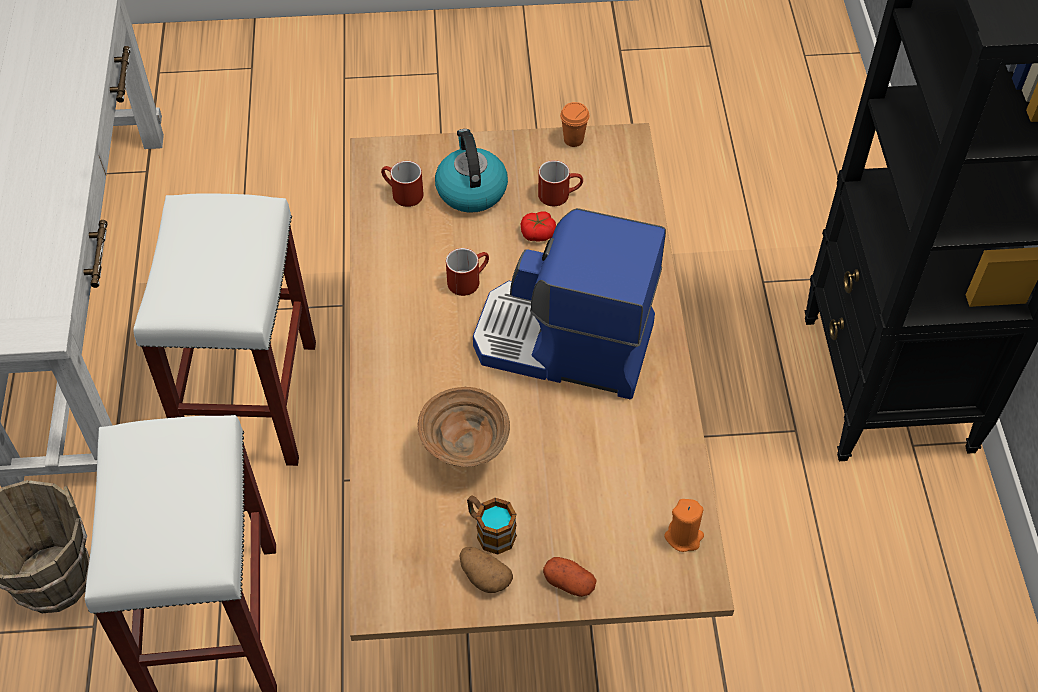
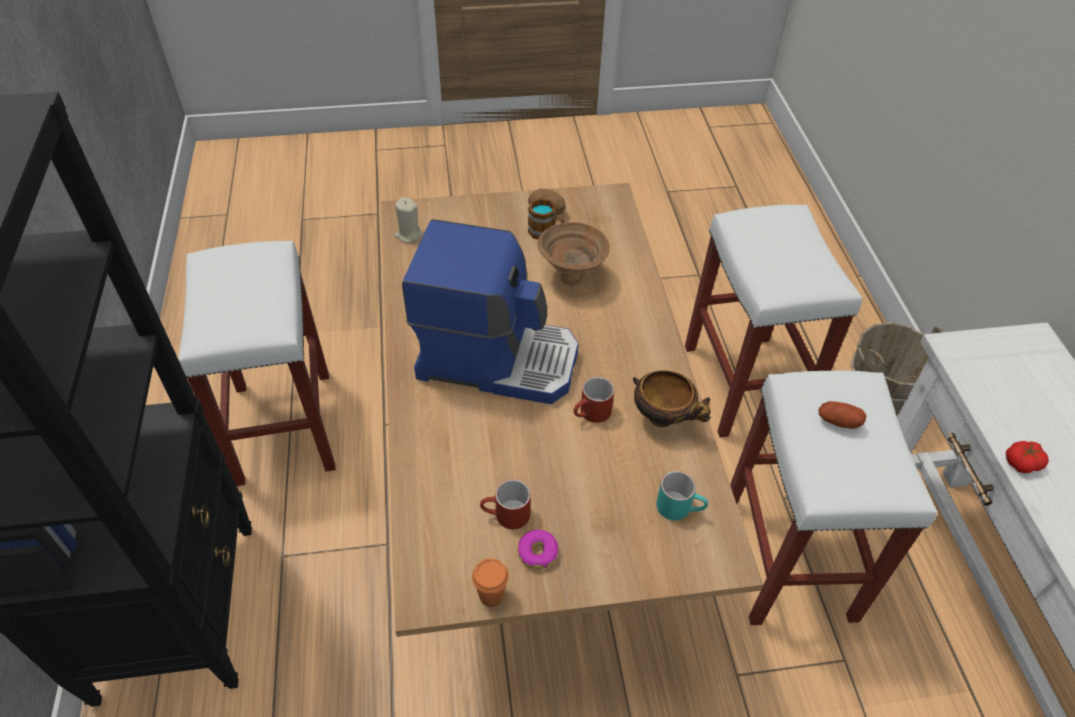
camera: 175 degrees right, 5 degrees down
red mug [381,161,424,207] -> turquoise mug [656,471,708,520]
kettle [435,129,508,213] -> none
tomato [521,212,556,242] -> tomato moved to [1006,441,1049,473]
potato [543,557,597,597] -> potato moved to [818,401,866,429]
orange candle [664,499,704,552] -> beige candle [395,197,423,243]
none -> white stool [178,241,335,486]
none -> donut [518,530,558,569]
none -> bowl [633,370,711,427]

